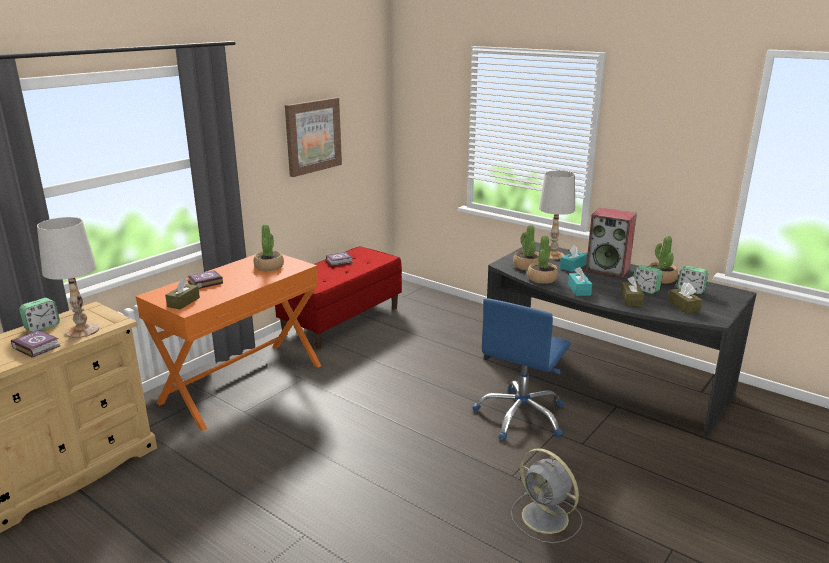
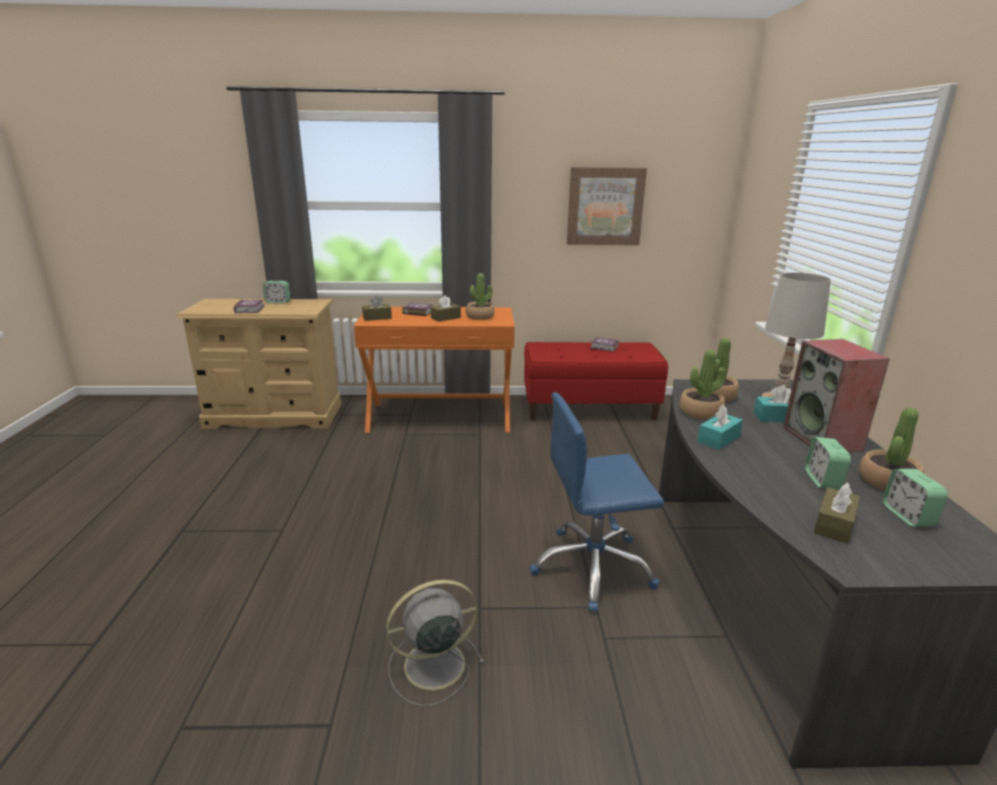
camera: 50 degrees right, 0 degrees up
white table lamp [37,217,99,338] -> none
grey fan [511,448,582,543] -> grey fan turned 60 degrees clockwise [386,580,485,706]
brown tissue box [621,276,644,307] -> brown tissue box moved to [431,295,461,322]

